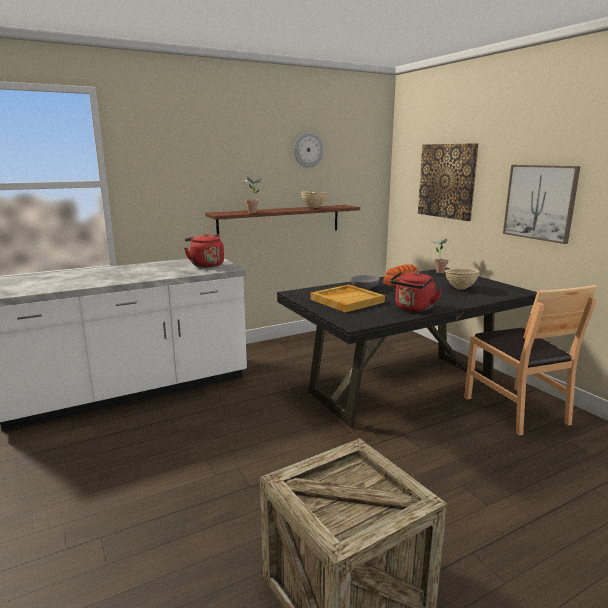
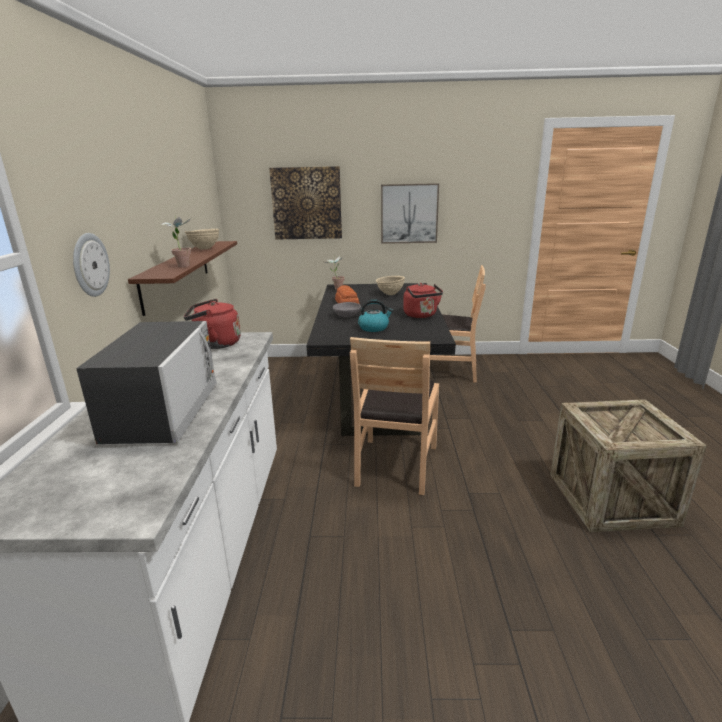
camera: 60 degrees left, 5 degrees up
wall clock [294,132,323,168] -> wall clock moved to [73,233,110,297]
beige tray [310,285,385,313] -> kettle [358,299,393,332]
none -> microwave [76,321,217,444]
none -> brown chair [350,337,439,495]

